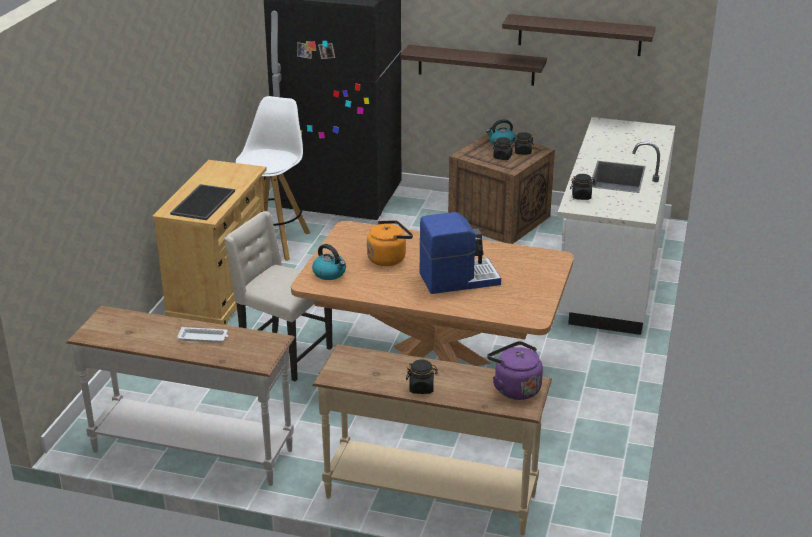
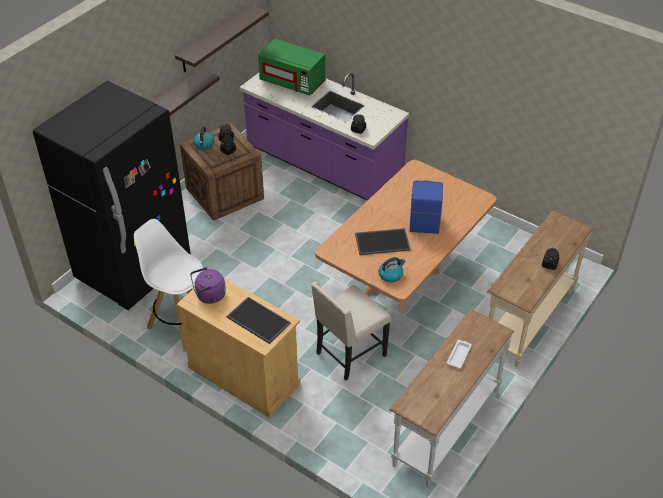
camera: 70 degrees left, 15 degrees up
orange kettle [367,220,413,266] -> tray [355,228,411,255]
purple kettle [487,341,543,400] -> purple kettle moved to [190,267,226,304]
white counter [557,117,675,335] -> purple counter [240,73,409,201]
none -> green microwave [258,39,326,96]

